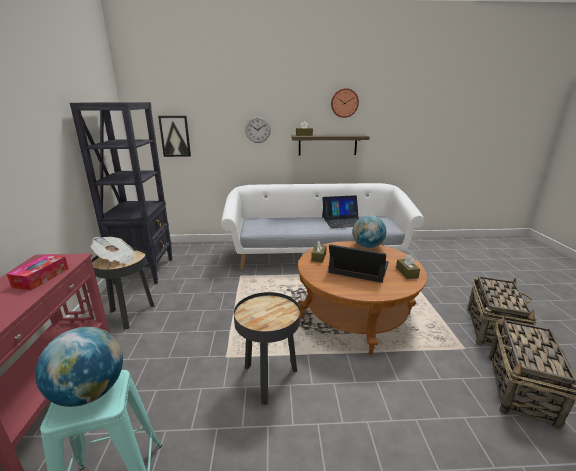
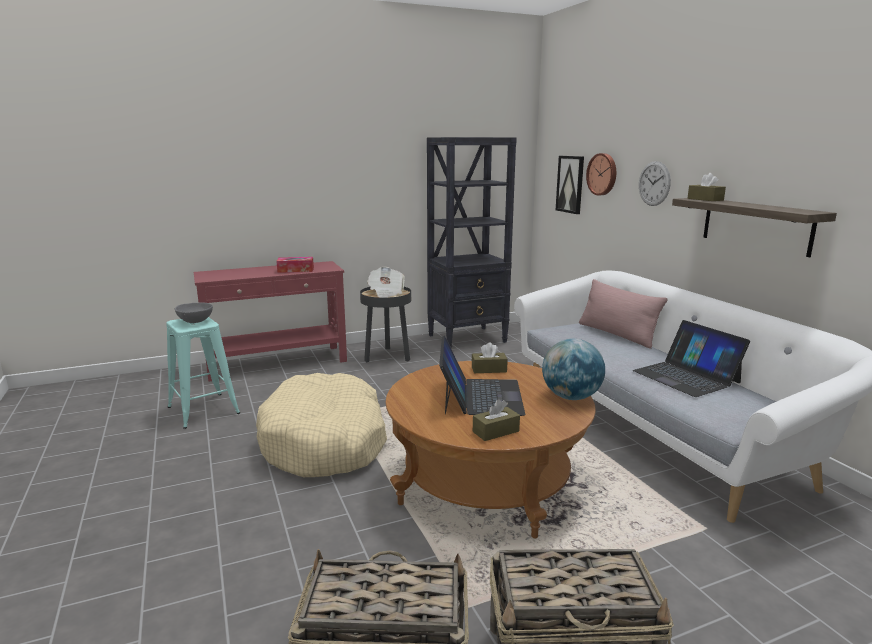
camera: 70 degrees right, 5 degrees down
globe [35,327,123,407] -> grey bowl [175,303,213,323]
black side table [234,292,300,405] -> beige dog bed [256,373,387,477]
wall clock [331,88,359,118] -> wall clock moved to [586,153,616,195]
none -> pink pillow [579,279,668,349]

